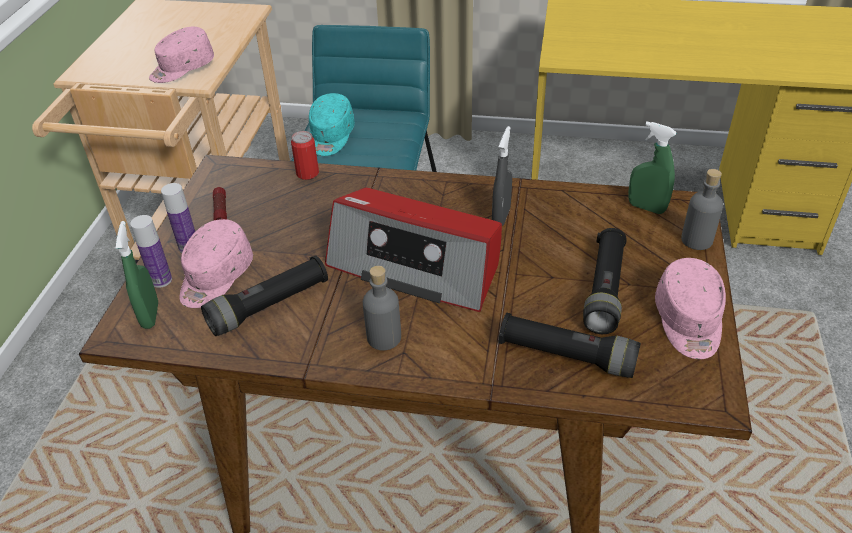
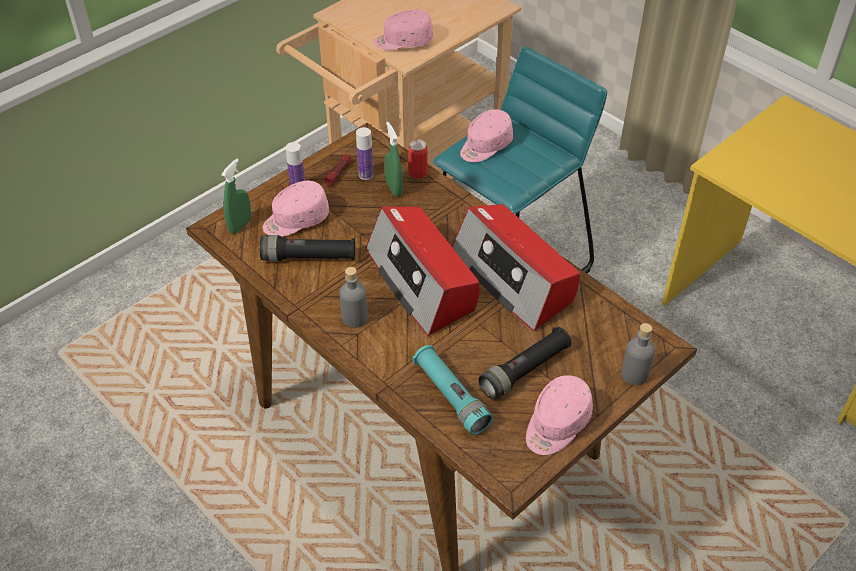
camera: 35 degrees right, 5 degrees up
bottle [130,215,172,288] -> bottle moved to [356,127,374,180]
turquoise cap [309,93,355,156] -> pink cap [460,109,513,162]
grey spray bottle [492,126,512,226] -> radio [452,204,580,331]
black flashlight [499,313,641,378] -> turquoise flashlight [412,345,493,435]
green spray bottle [629,121,676,214] -> green spray bottle moved to [384,122,403,197]

